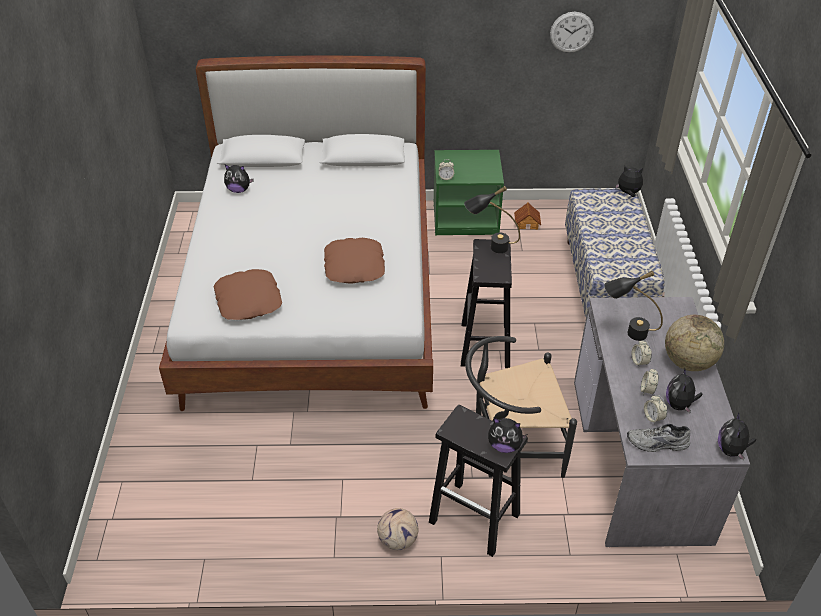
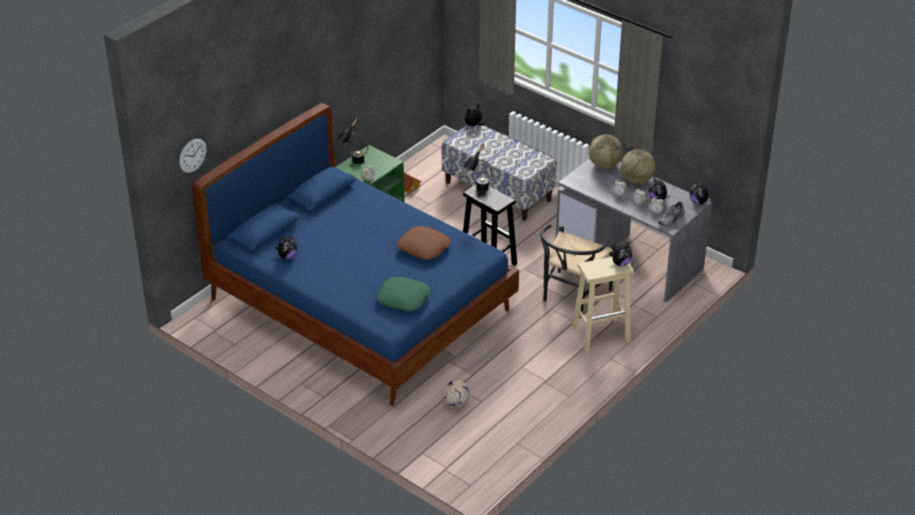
camera: 50 degrees left, 5 degrees down
white bed [159,56,433,411] -> blue bed [192,103,519,406]
brown pillow [214,269,282,320] -> green pillow [376,277,430,311]
football [377,508,418,550] -> football moved to [442,380,470,408]
black stool [429,405,528,557] -> beige stool [572,257,634,352]
wall clock [550,12,594,53] -> wall clock moved to [179,138,206,173]
black table lamp [604,271,663,341] -> black table lamp moved to [336,119,368,164]
none -> globe [589,134,623,169]

